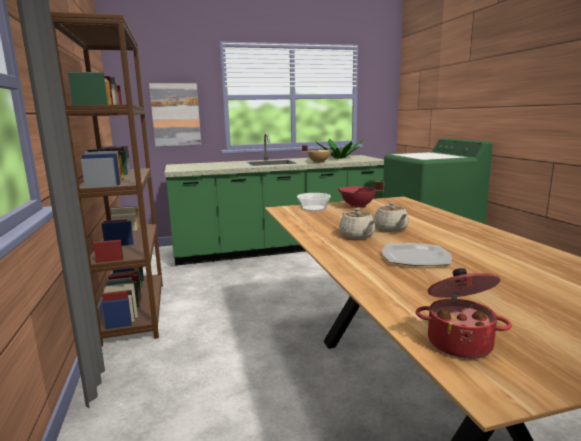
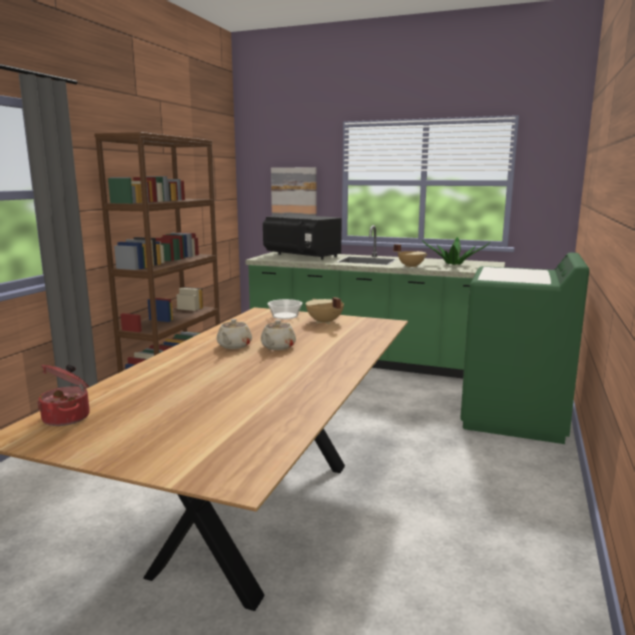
camera: 35 degrees right, 0 degrees up
red cooking pot [337,181,384,208] -> beige cooking pot [305,297,344,324]
plate [382,243,452,266] -> none
none -> black microwave [263,215,342,260]

